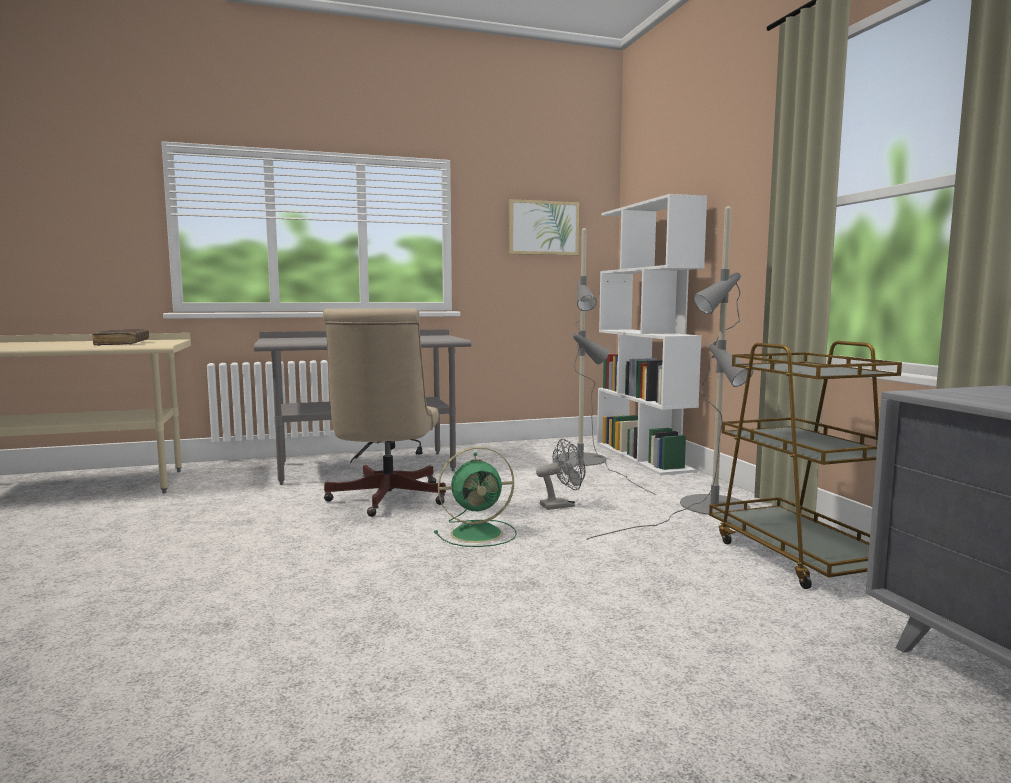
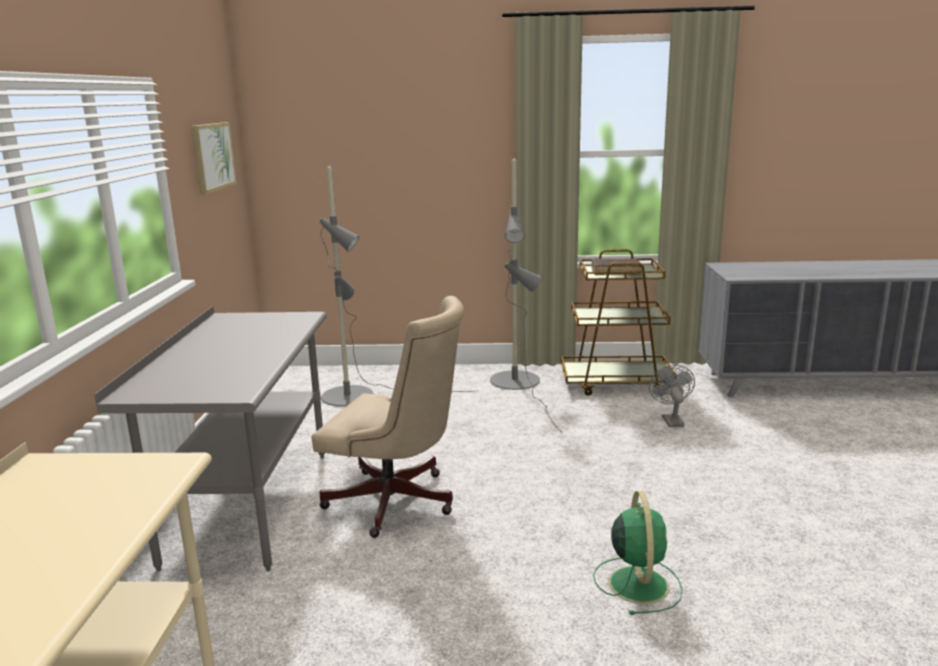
camera: 70 degrees left, 10 degrees up
brown book [92,329,149,346] -> brown book moved to [591,258,641,275]
green fan [434,447,517,547] -> green fan moved to [593,491,683,615]
grey fan [536,439,585,510] -> grey fan moved to [649,365,695,427]
white bookcase [597,194,707,475] -> none

